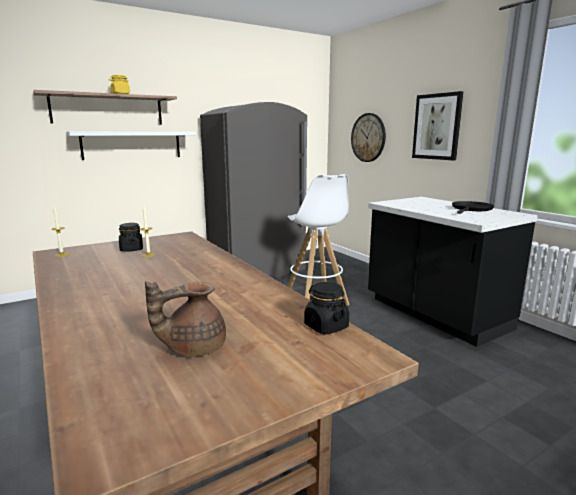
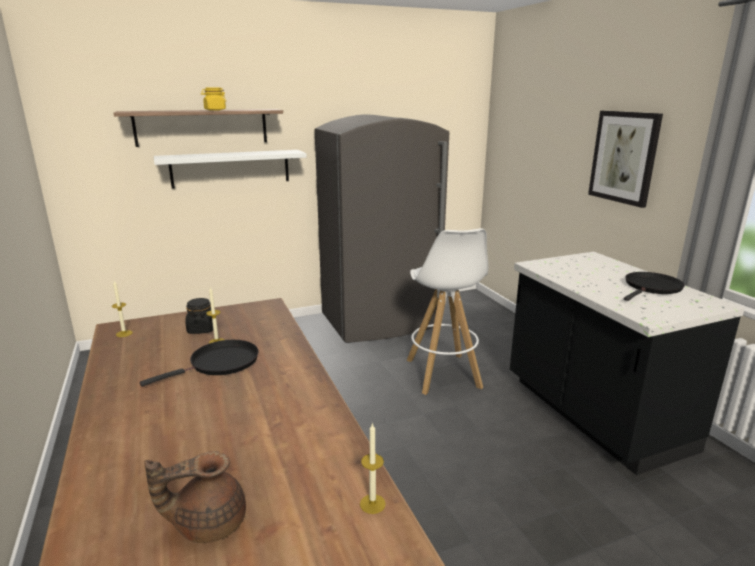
camera: 10 degrees right, 5 degrees up
black jar [304,282,349,334] -> candle [360,423,386,514]
wall clock [351,113,386,162] -> none
none -> black frying pan [140,340,259,387]

